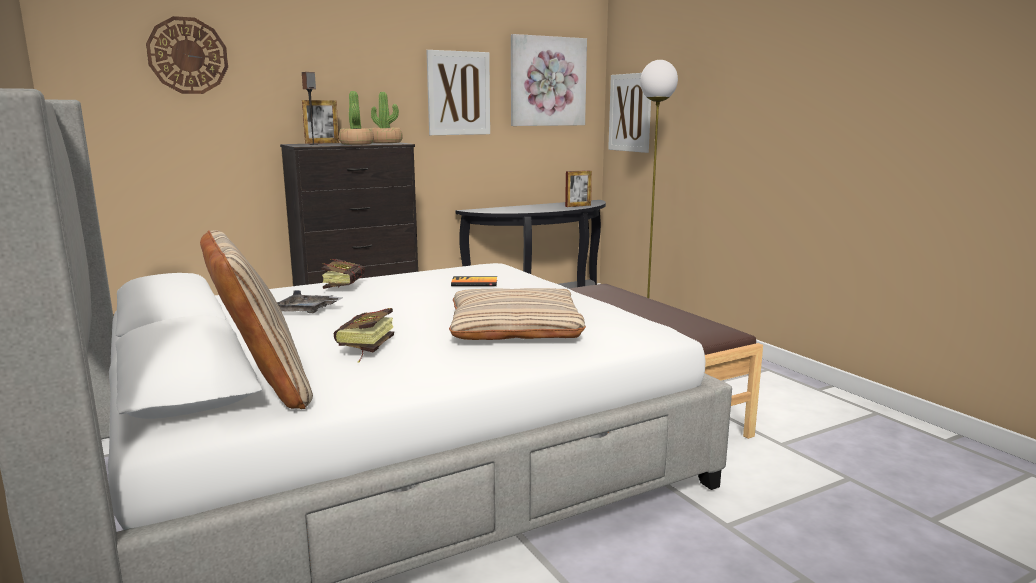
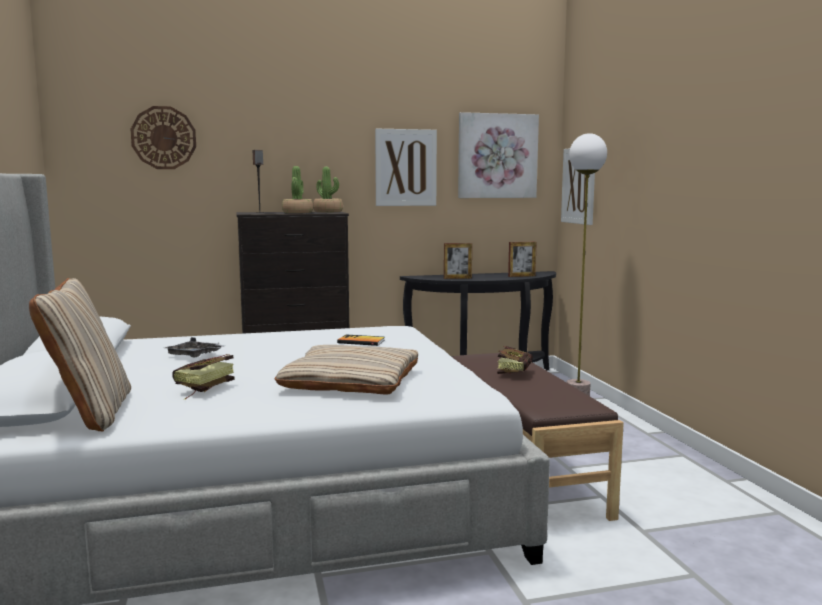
camera: 15 degrees right, 5 degrees down
picture frame [302,100,339,144] -> picture frame moved to [444,243,472,279]
book [322,259,365,289] -> book moved to [497,346,533,374]

